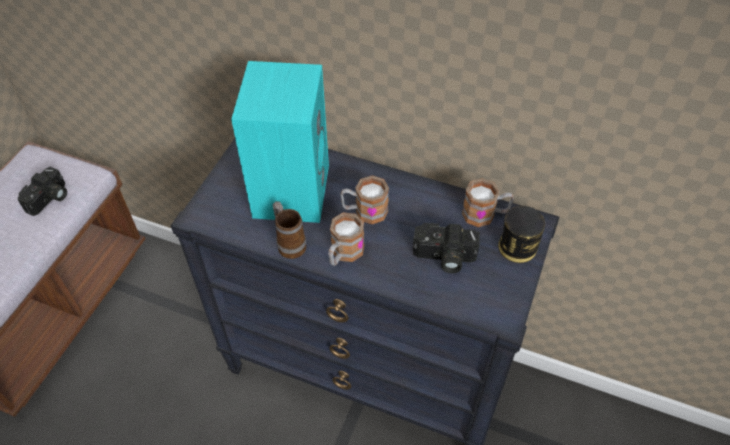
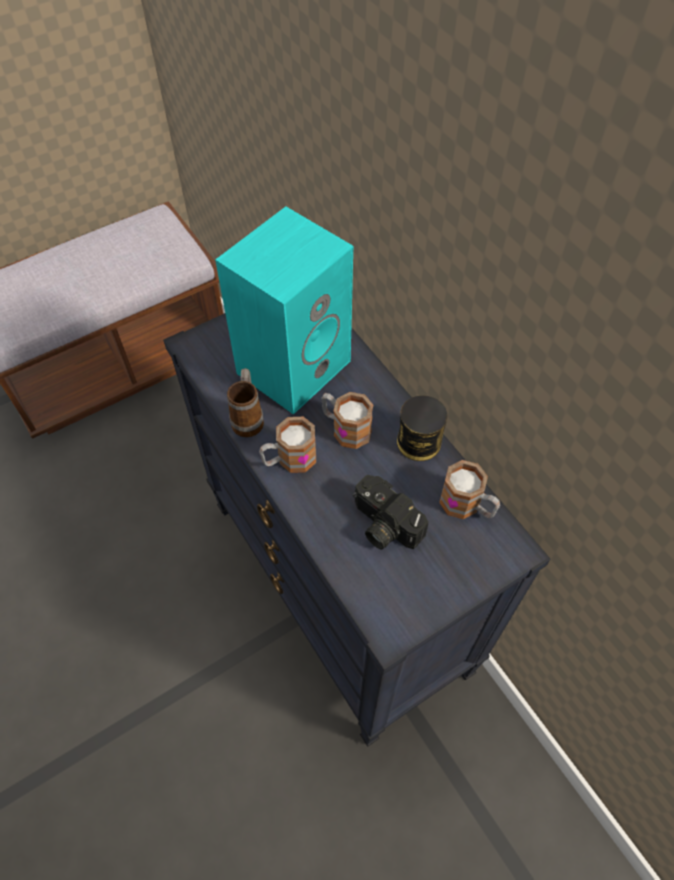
camera: 35 degrees right, 5 degrees up
camera [17,167,67,216] -> none
can [498,206,545,263] -> can moved to [397,395,447,461]

